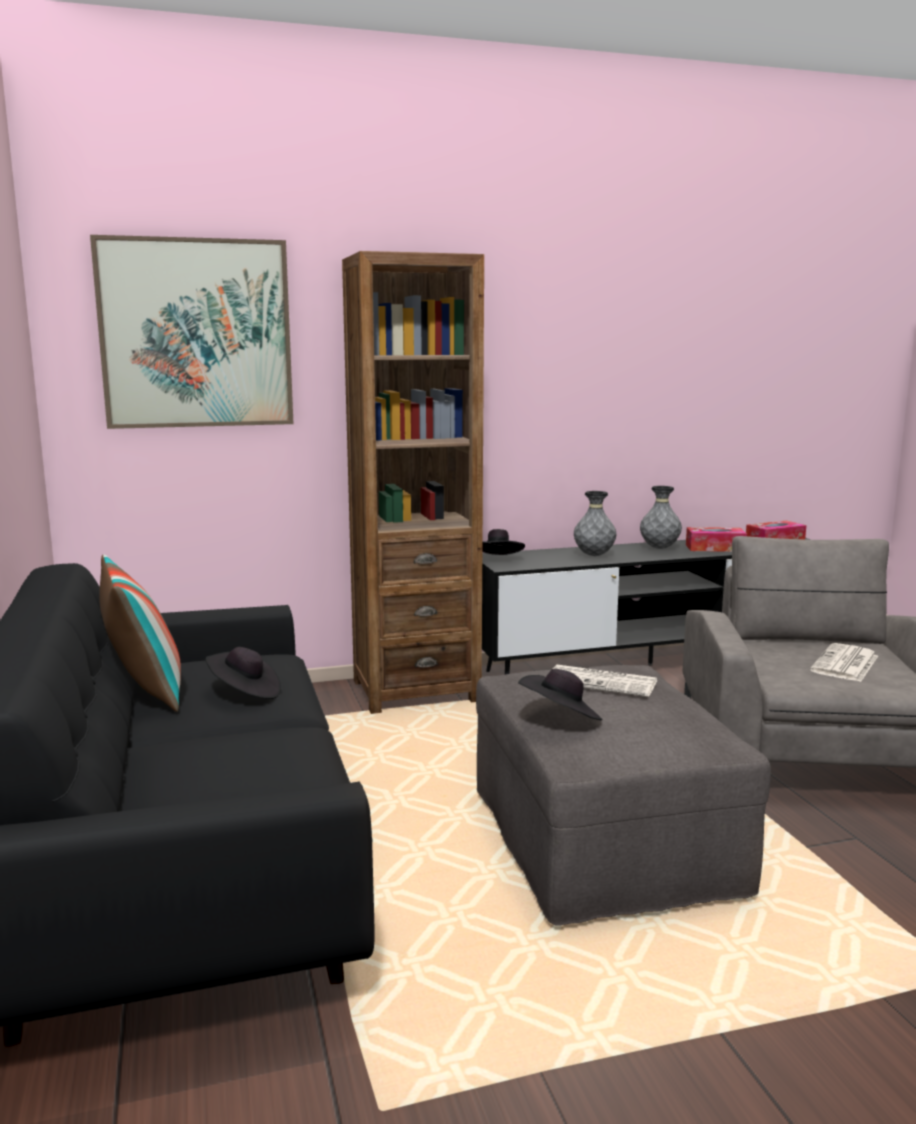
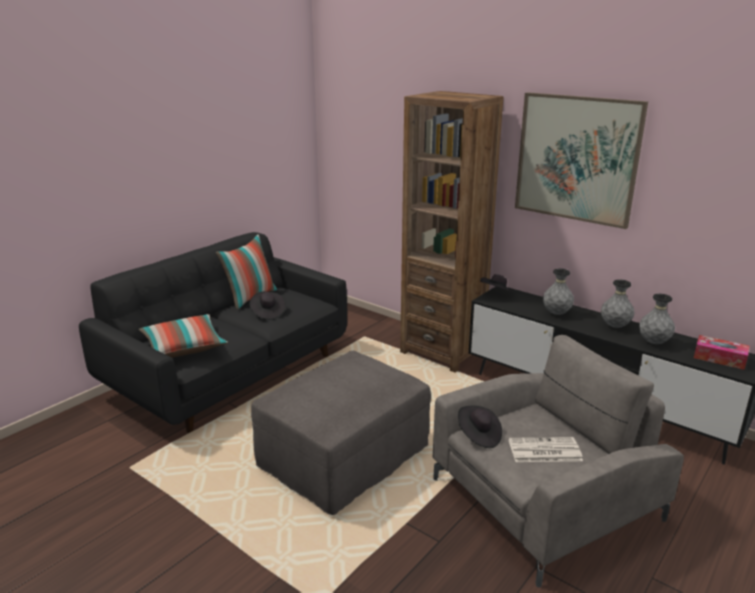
camera: 55 degrees right, 10 degrees up
picture [90,235,293,429] -> picture moved to [515,92,648,229]
black hat [518,668,602,720] -> black hat moved to [458,406,502,448]
newspaper [553,665,658,697] -> none
tissue box [686,527,747,552] -> grey vase [639,294,675,344]
none -> pillow [139,314,228,358]

